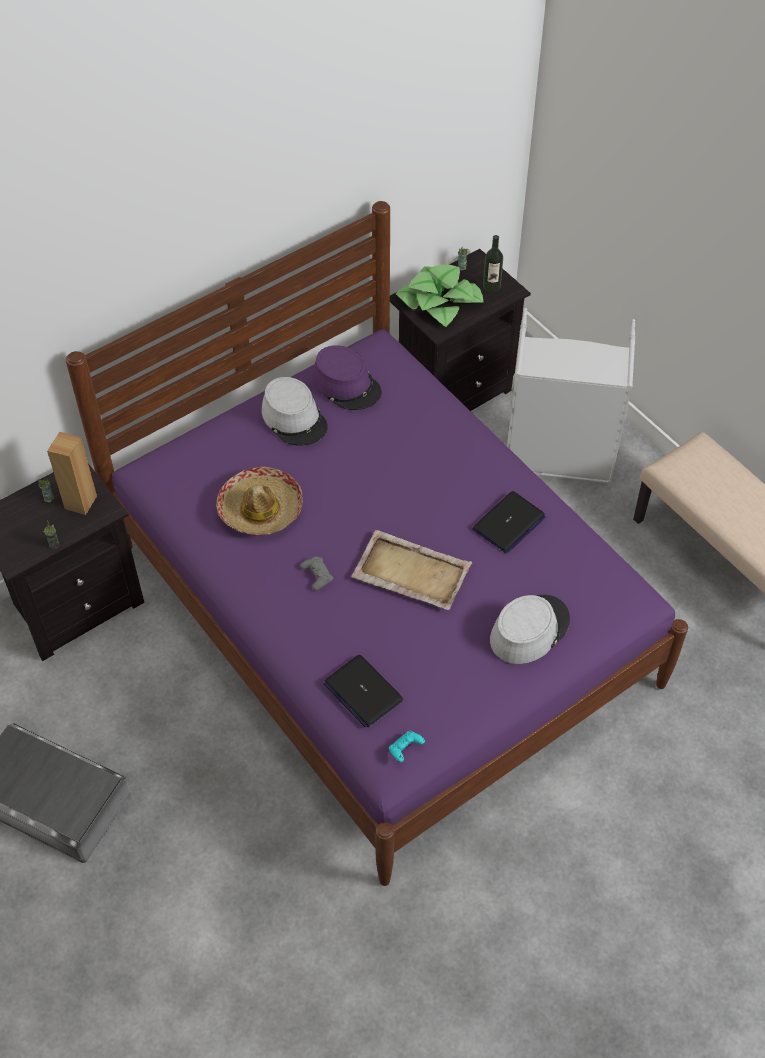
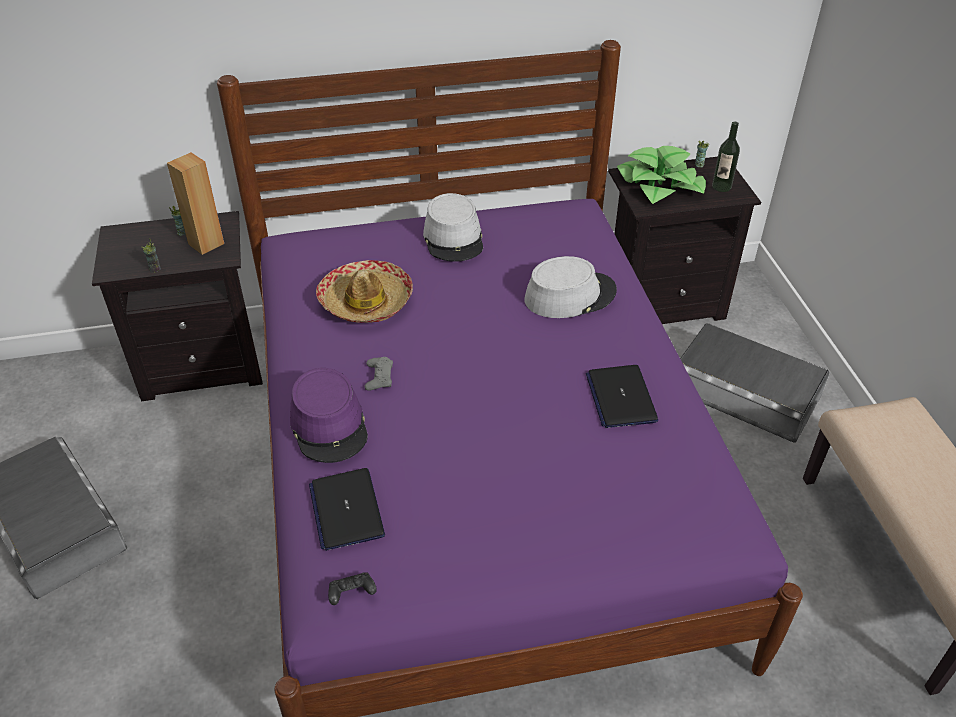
camera: 25 degrees right, 10 degrees down
purple hat [312,345,382,410] -> purple hat moved to [290,368,368,463]
beige tray [351,530,472,610] -> none
turquoise game controller [389,731,425,762] -> black game controller [328,572,377,605]
laptop [472,491,546,553] -> laptop turned 105 degrees clockwise [586,365,658,428]
grey hat [490,595,570,664] -> grey hat moved to [524,256,617,318]
grey laundry basket [507,308,635,484] -> grey storage box [680,323,830,443]

